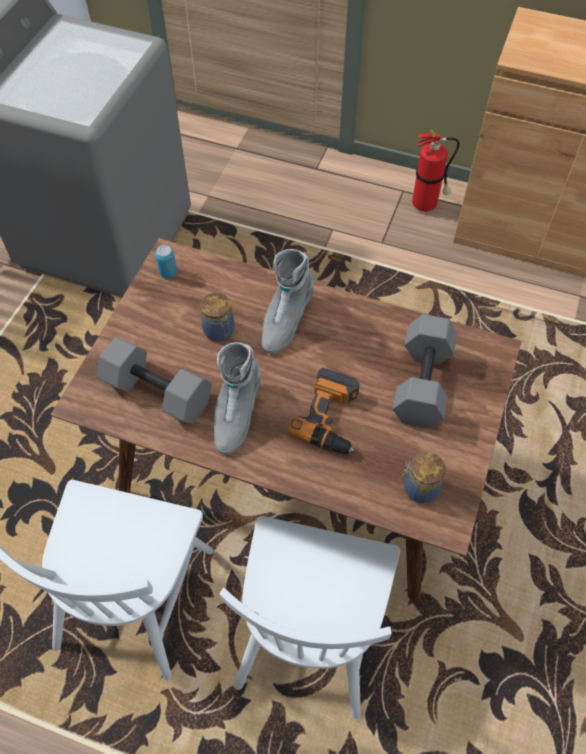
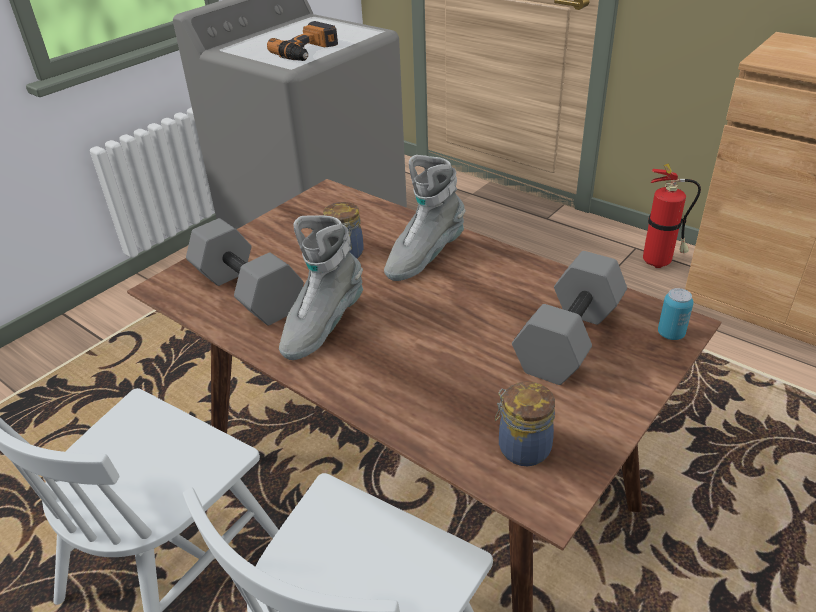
camera: 20 degrees right, 20 degrees down
can [155,245,177,279] -> can moved to [658,288,694,340]
power drill [288,368,359,454] -> power drill moved to [267,21,338,61]

